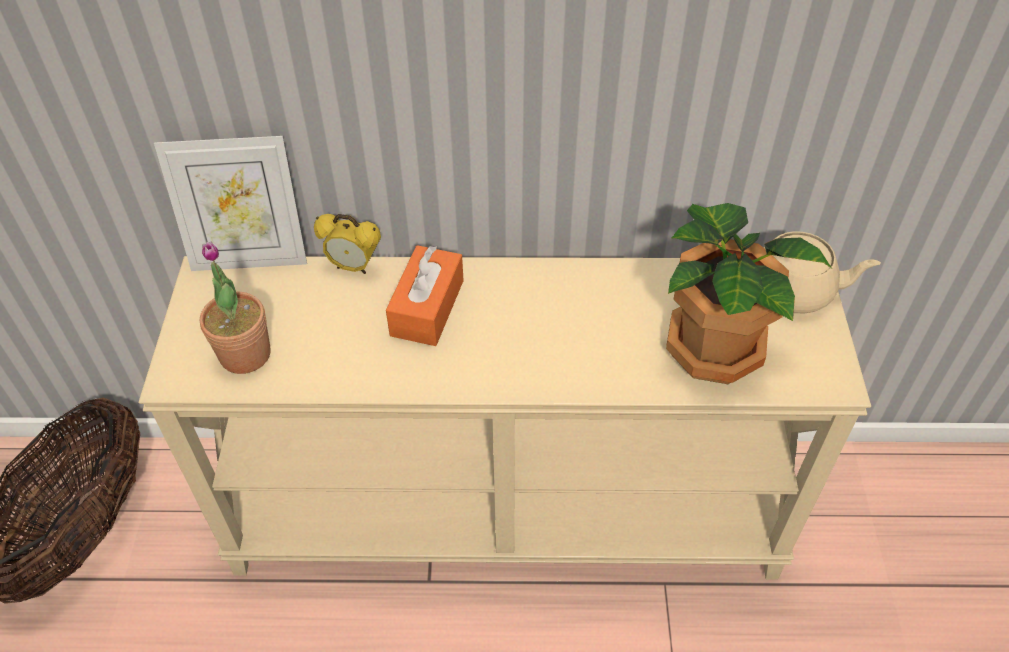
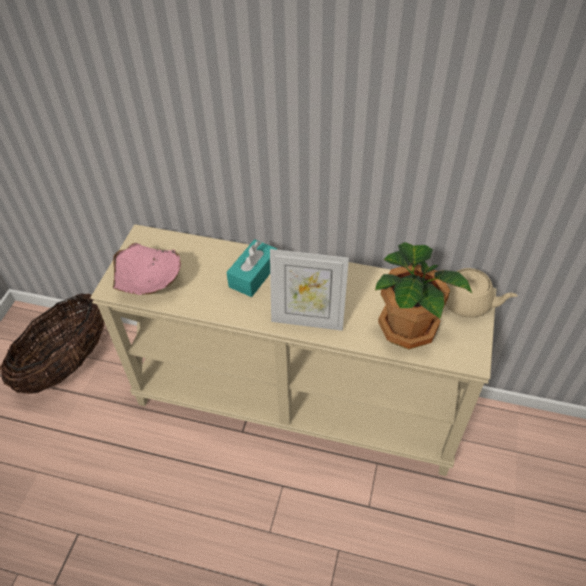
camera: 15 degrees right, 0 degrees up
picture frame [154,136,307,271] -> picture frame moved to [270,249,349,331]
potted plant [200,242,271,374] -> pink bowl [113,243,181,295]
alarm clock [314,214,381,274] -> none
orange tissue box [386,245,464,346] -> turquoise tissue box [226,239,277,297]

